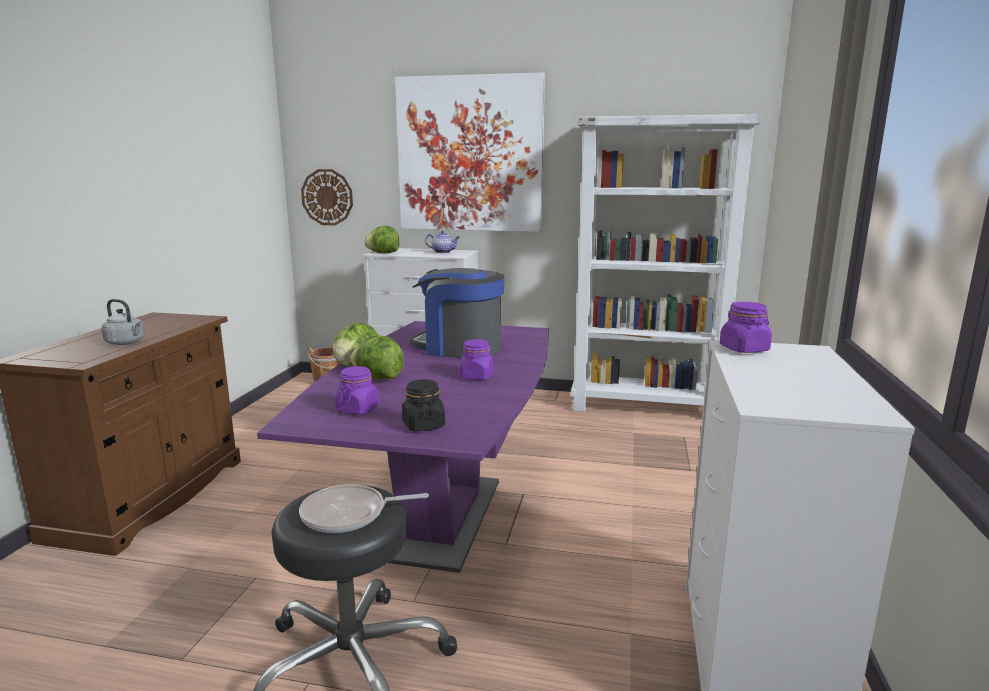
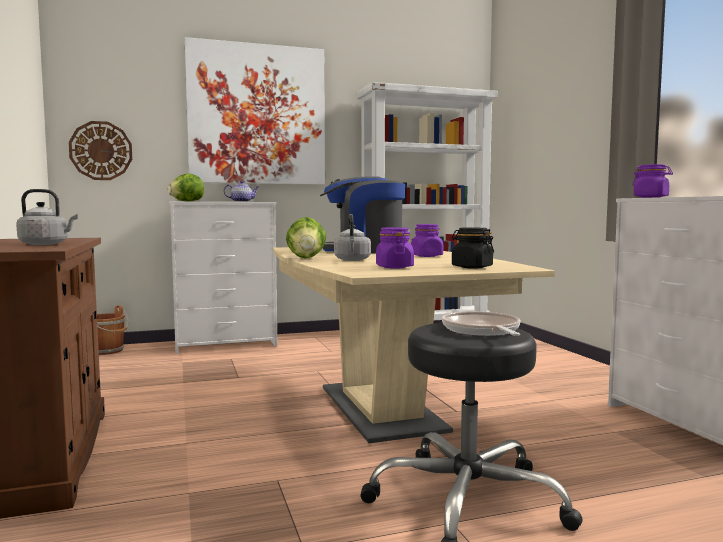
camera: 30 degrees left, 10 degrees down
purple dining table [257,321,549,573] -> beige dining table [273,247,555,443]
frying pan [299,484,429,533] -> frying pan turned 120 degrees clockwise [442,311,520,336]
lettuce [350,336,404,379] -> grey kettle [334,214,371,261]

